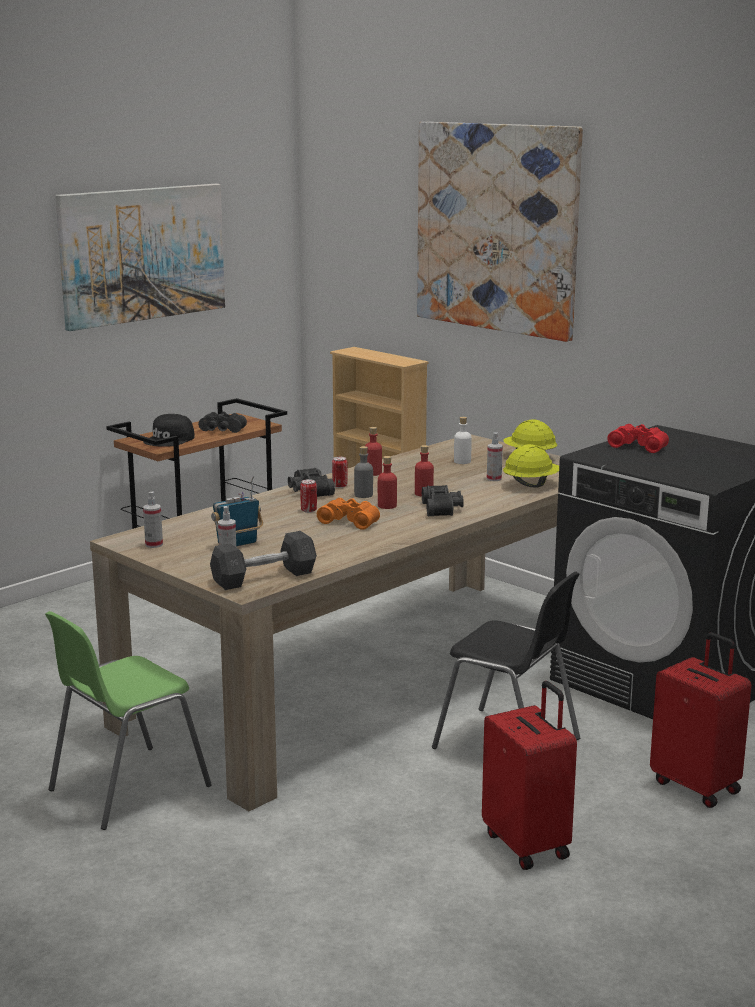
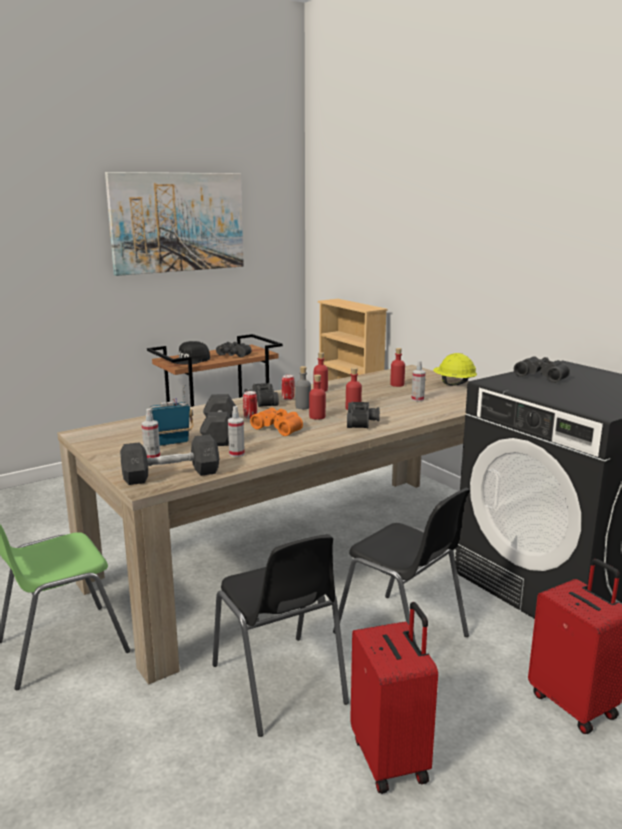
camera: 10 degrees right, 0 degrees up
spray bottle [143,492,163,548] -> spray bottle moved to [228,406,245,457]
picture [417,122,583,342] -> none
white bottle [454,417,472,464] -> red bottle [390,348,405,387]
yellow hard hat [503,444,559,488] -> none
red binoculars [607,424,669,453] -> black binoculars [514,356,570,383]
none -> grey dumbbell [200,394,236,446]
none -> black chair [212,534,349,737]

